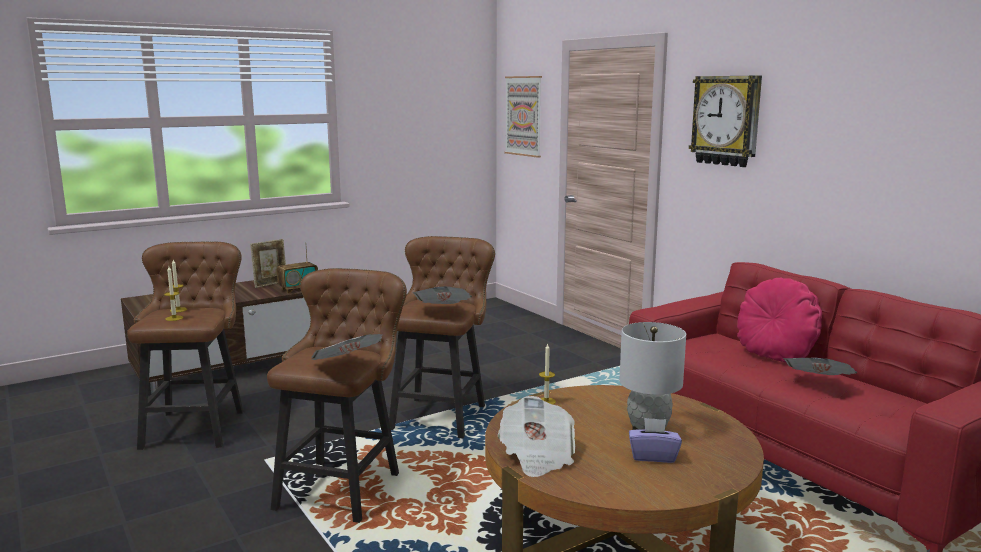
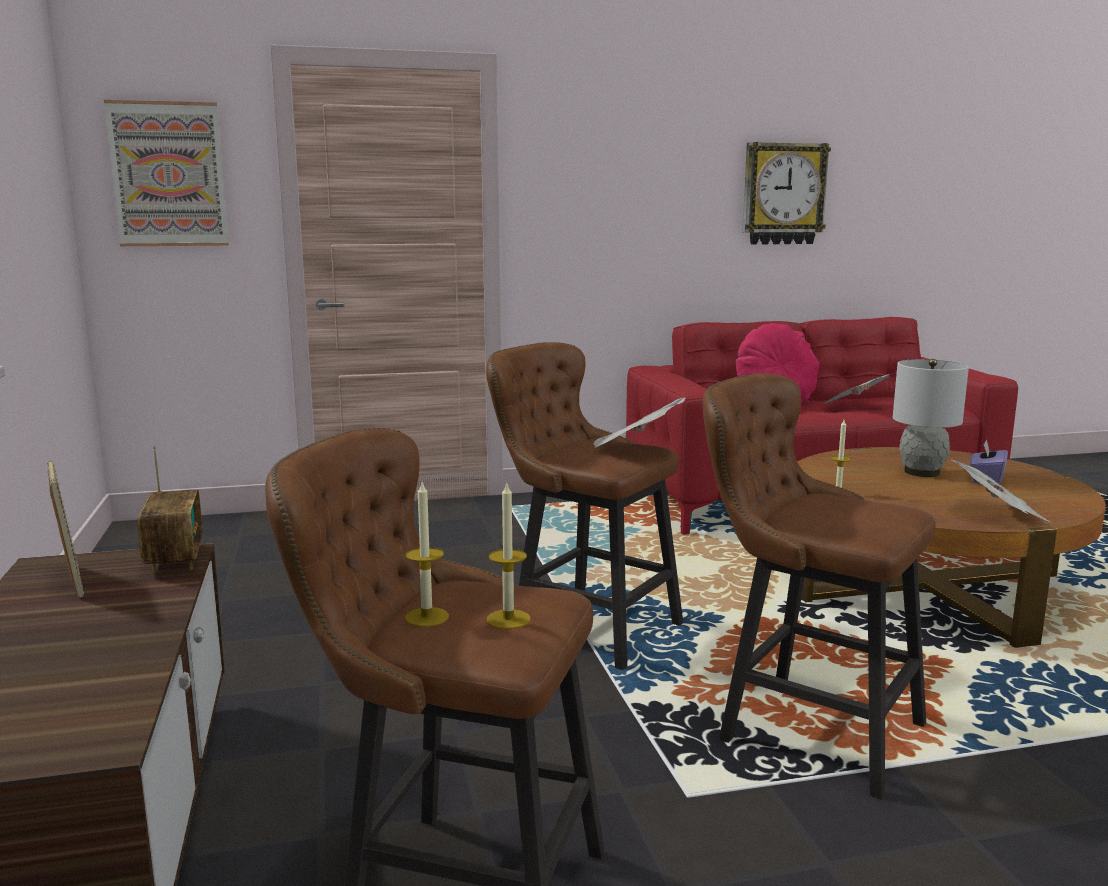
camera: 70 degrees left, 0 degrees up
newspaper [311,334,382,360] -> none
wall clock [689,75,762,167] -> wall clock moved to [743,142,831,245]

